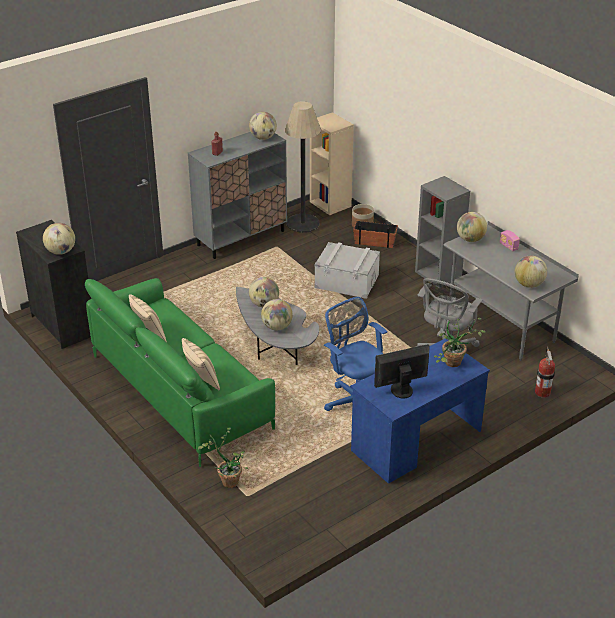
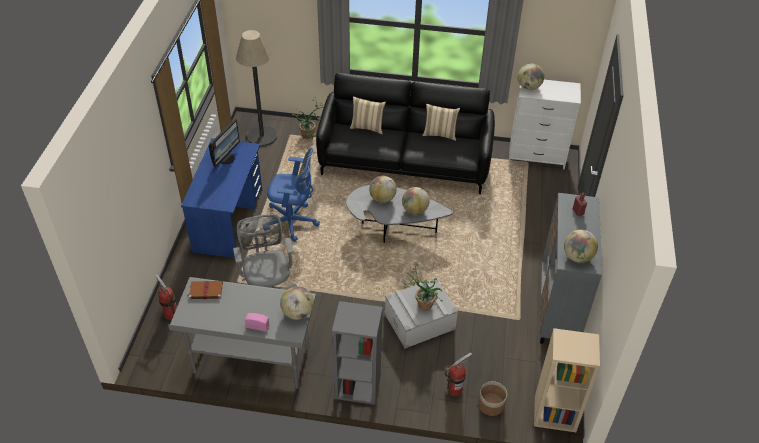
camera: 135 degrees right, 10 degrees up
black dresser [16,220,91,349] -> white dresser [509,80,581,169]
green sofa [85,278,275,467] -> black sofa [316,73,495,194]
floor lamp [285,101,321,233] -> floor lamp moved to [236,30,277,146]
planter [353,221,398,248] -> fire extinguisher [445,352,472,396]
potted plant [434,318,486,367] -> potted plant moved to [403,261,442,311]
globe [515,256,547,288] -> brown book [187,281,223,300]

